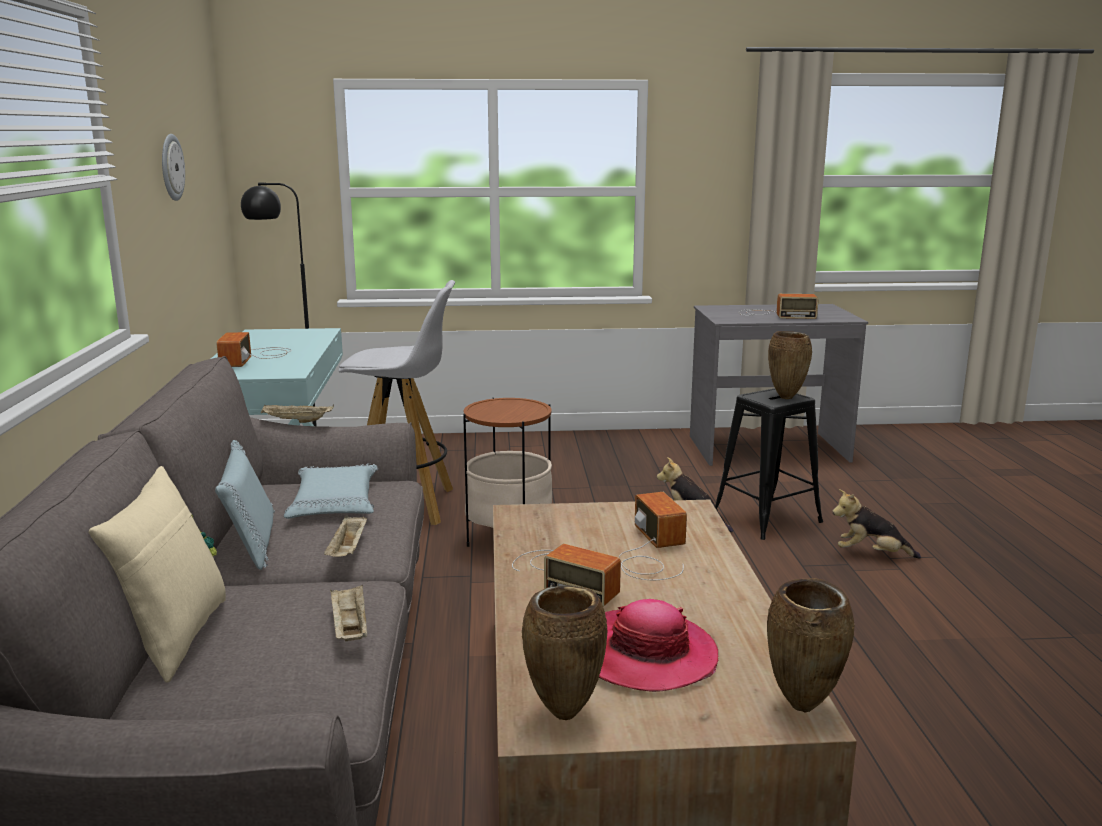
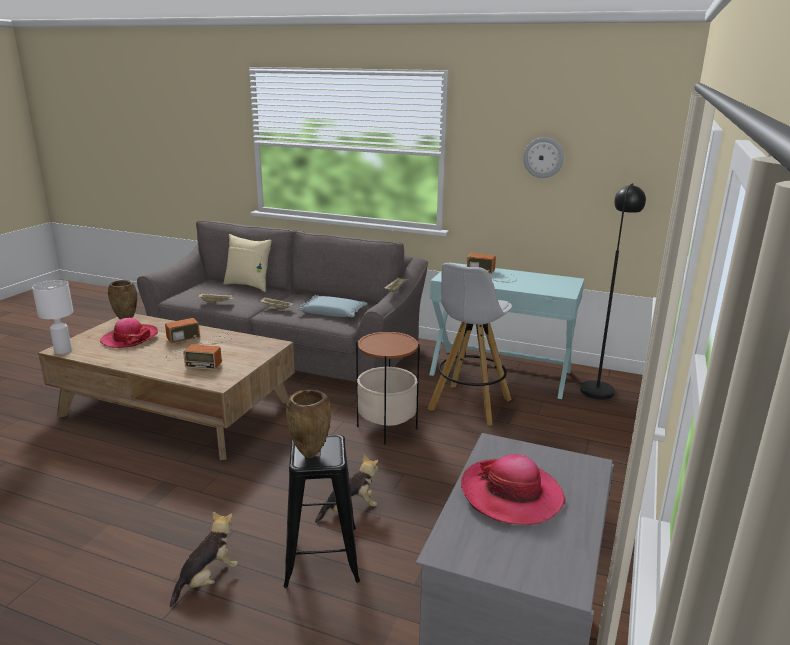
camera: 115 degrees right, 5 degrees up
blue pillow [215,440,275,570] -> none
radio [738,294,819,319] -> hat [461,454,566,525]
brown vase [767,578,854,713] -> white table lamp [32,280,73,354]

